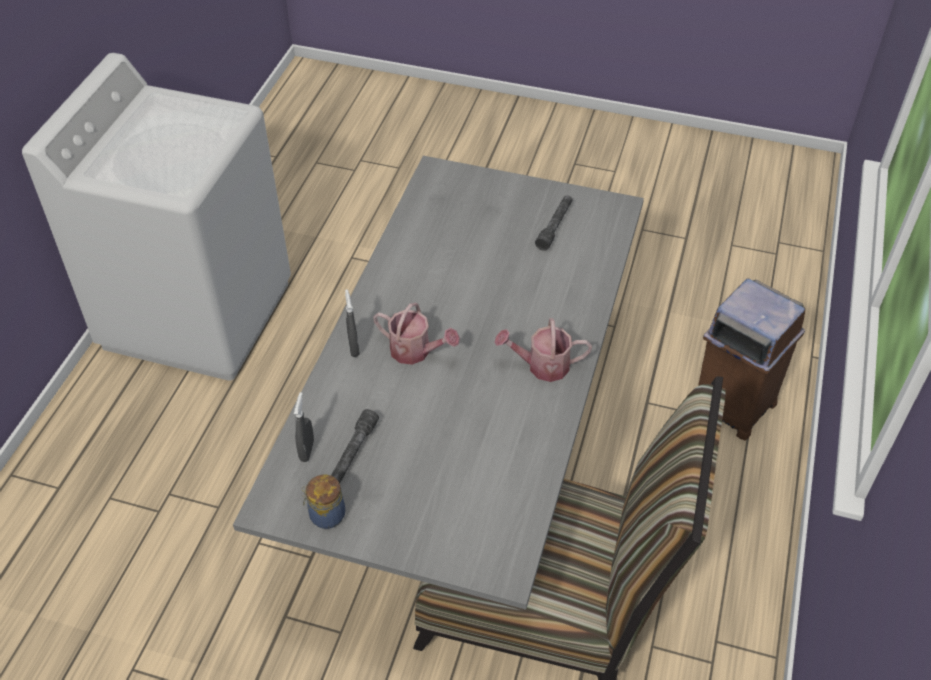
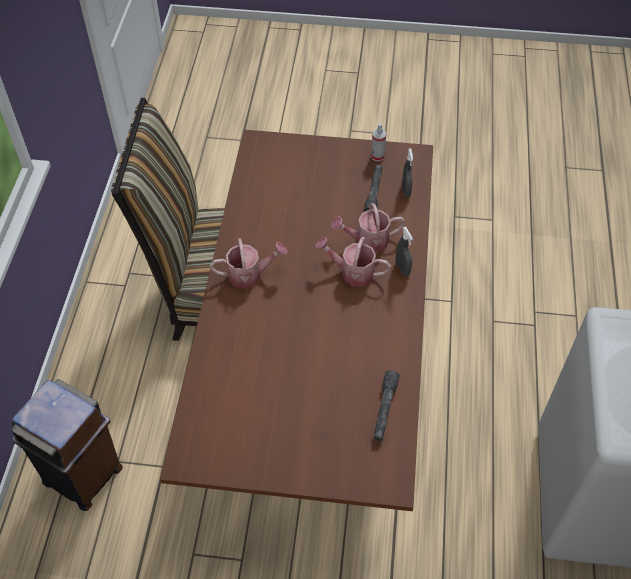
camera: 170 degrees right, 5 degrees up
grey dining table [233,156,644,610] -> brown dining table [160,130,433,511]
jar [302,475,345,529] -> spray bottle [371,123,386,161]
grey flashlight [535,195,572,251] -> grey flashlight moved to [373,370,400,441]
none -> watering can [331,203,405,252]

